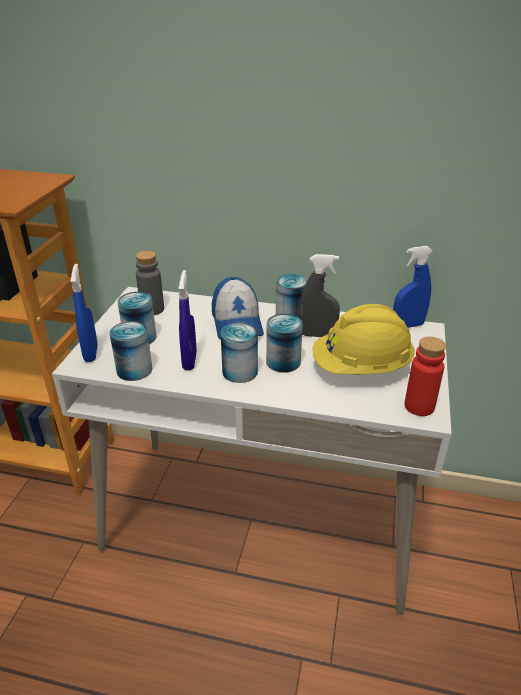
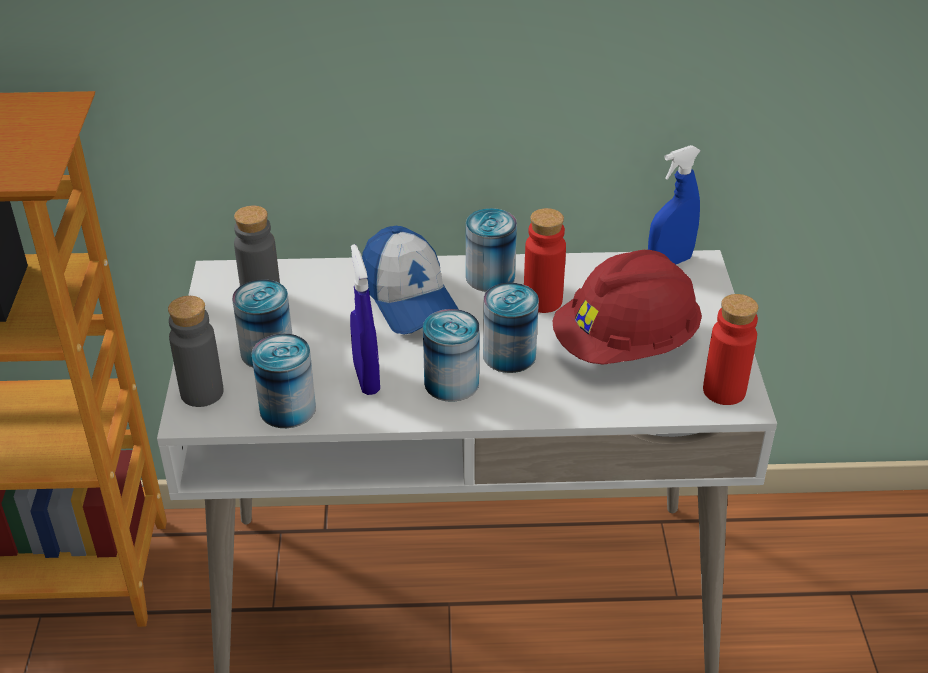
camera: 15 degrees left, 5 degrees up
blue spray bottle [71,264,98,362] -> grey bottle [168,296,224,407]
grey spray bottle [299,254,340,337] -> red bottle [524,208,566,313]
yellow hard hat [312,304,415,374] -> red hard hat [552,250,702,365]

